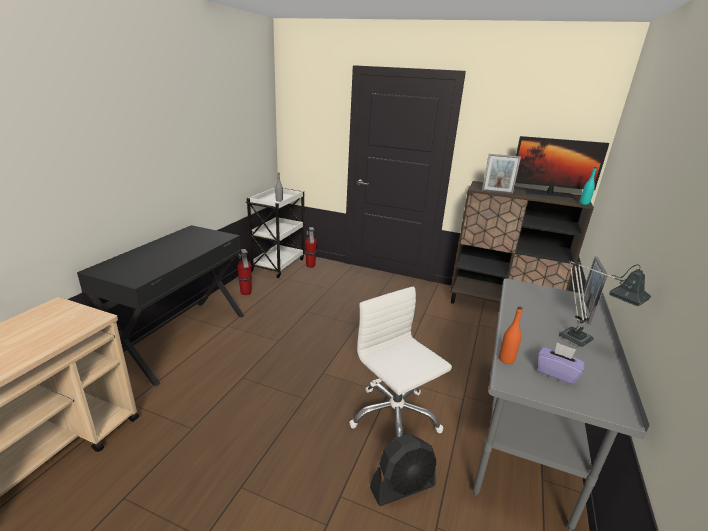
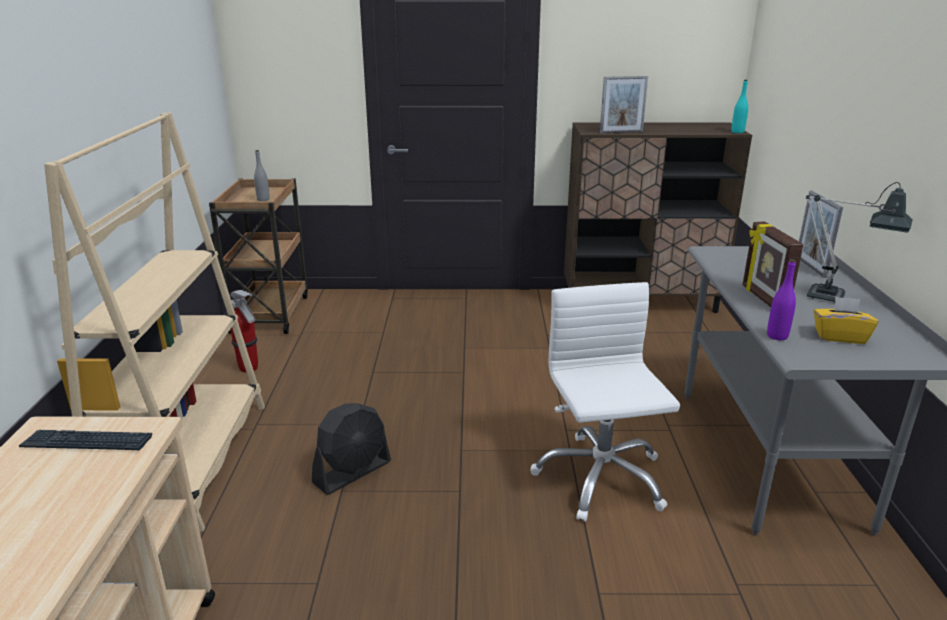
camera: 20 degrees left, 0 degrees up
black desk [77,225,244,386] -> beige bookcase [44,112,265,532]
white cart [246,188,304,278] -> brown cart [209,178,308,334]
fire extinguisher [305,227,317,268] -> none
white office chair [349,286,452,438] -> white office chair turned 45 degrees clockwise [531,282,680,522]
black fan [370,434,436,506] -> black fan moved to [312,403,391,495]
orange bottle [499,306,522,364] -> purple bottle [767,259,796,340]
monitor [515,136,609,200] -> none
purple tissue box [538,342,585,385] -> yellow tissue box [814,296,879,344]
none -> keyboard [19,430,152,450]
none -> picture frame [742,221,803,307]

